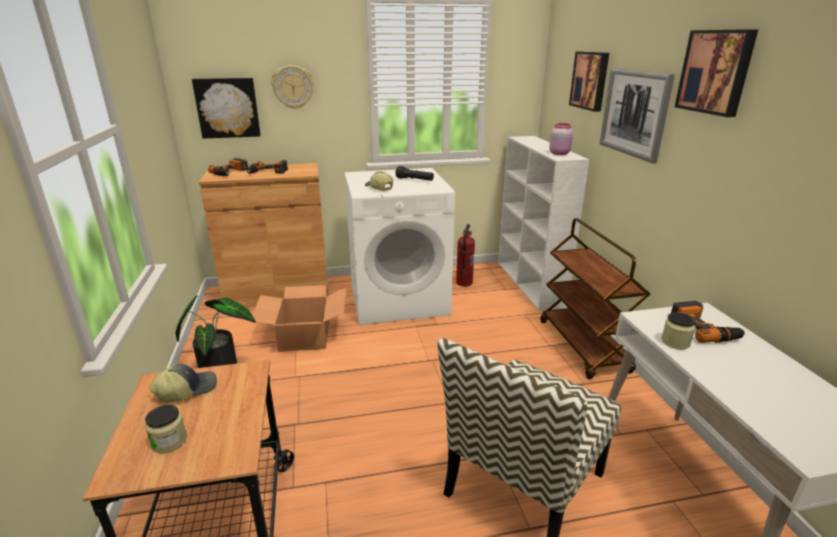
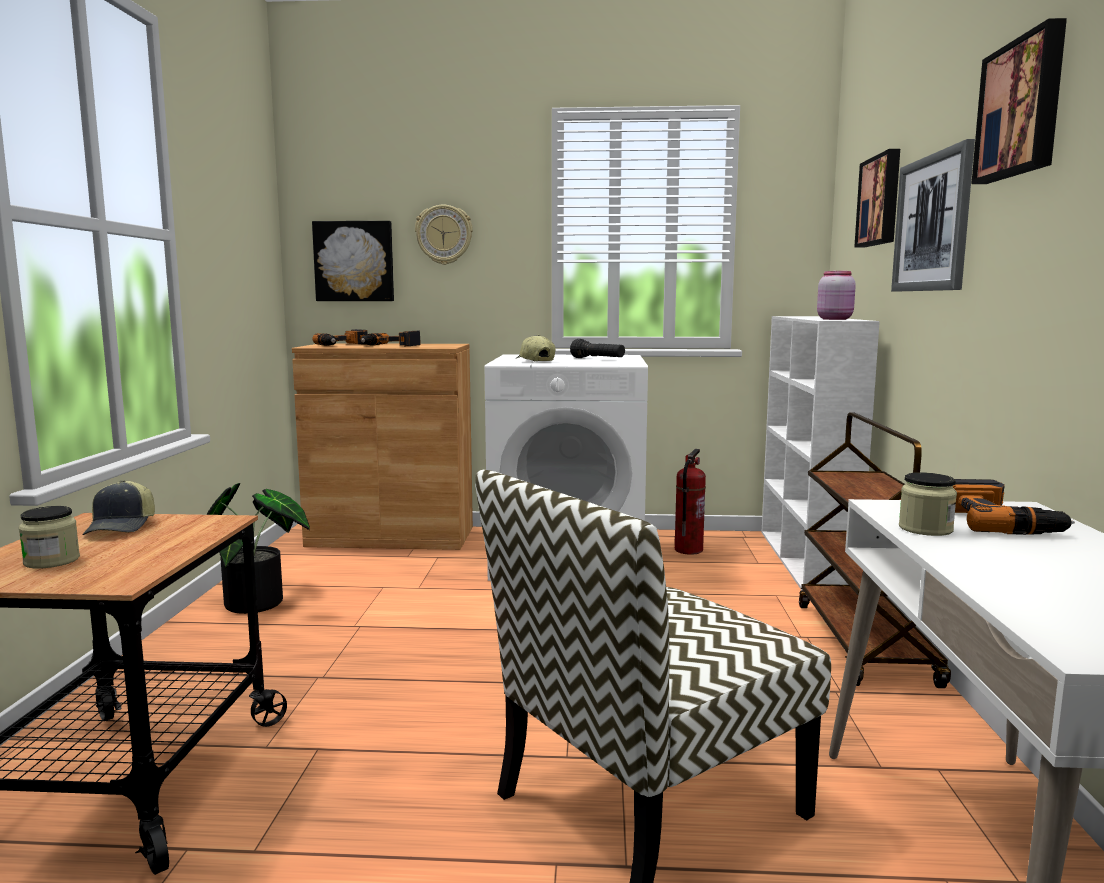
camera: 15 degrees right, 15 degrees down
cap [149,364,217,403] -> cap turned 105 degrees clockwise [82,480,155,535]
cardboard box [250,285,346,352] -> none

